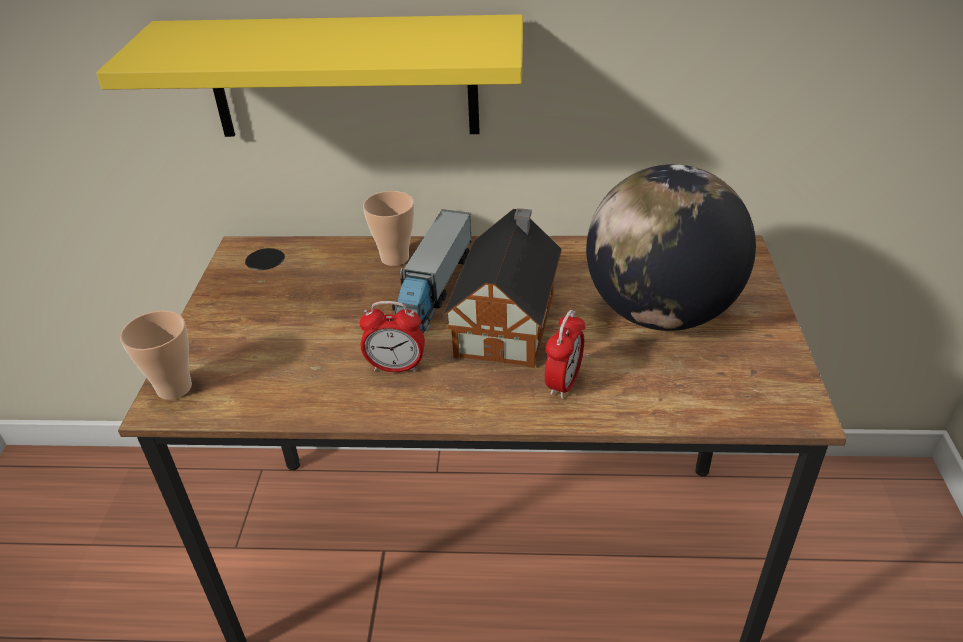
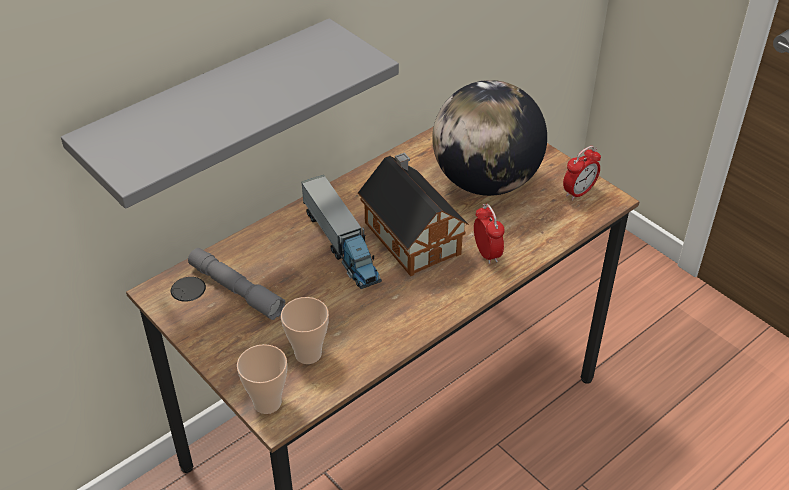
camera: 45 degrees left, 5 degrees up
yellow shelf [96,14,523,137] -> grey shelf [61,18,399,209]
alarm clock [360,301,425,372] -> alarm clock moved to [563,146,601,201]
cup [363,191,414,266] -> cup moved to [281,297,329,364]
none -> grey flashlight [188,248,285,320]

